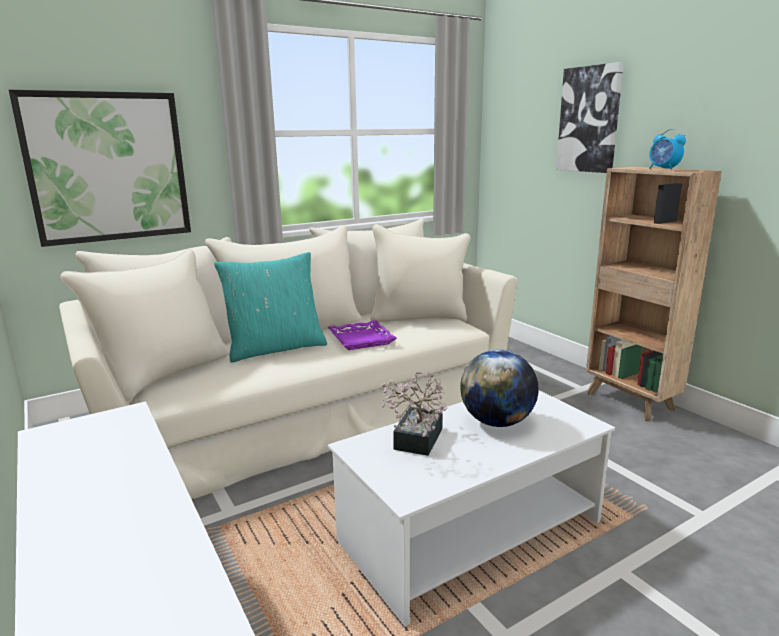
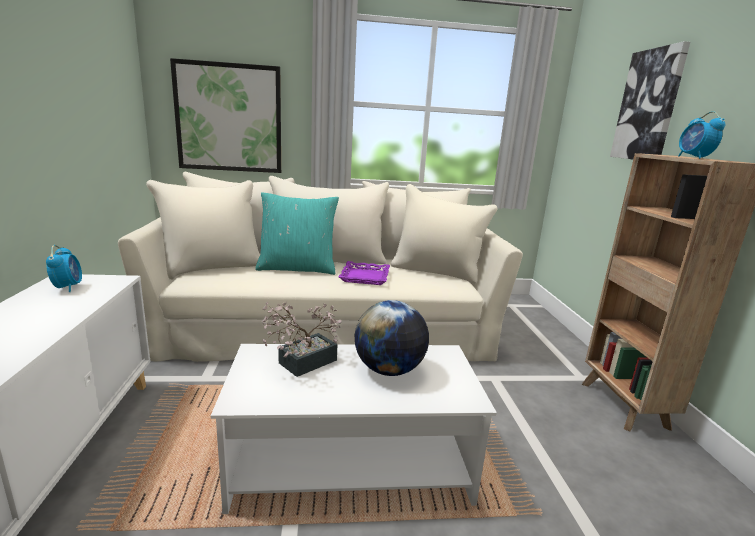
camera: 25 degrees right, 0 degrees up
none -> alarm clock [46,245,82,292]

